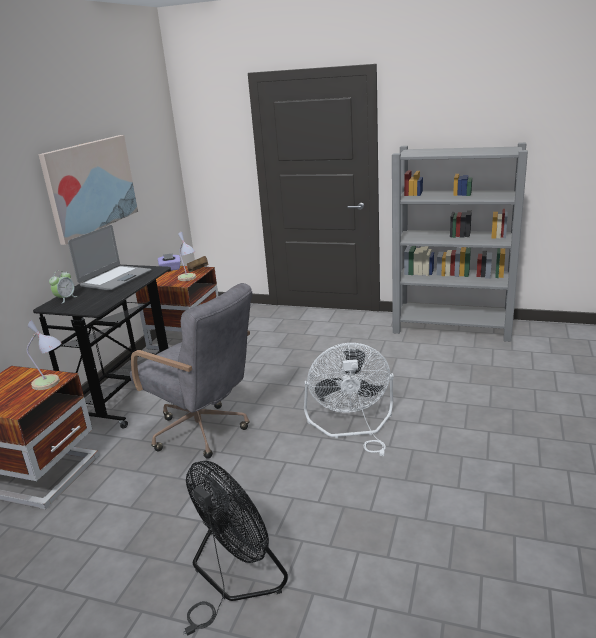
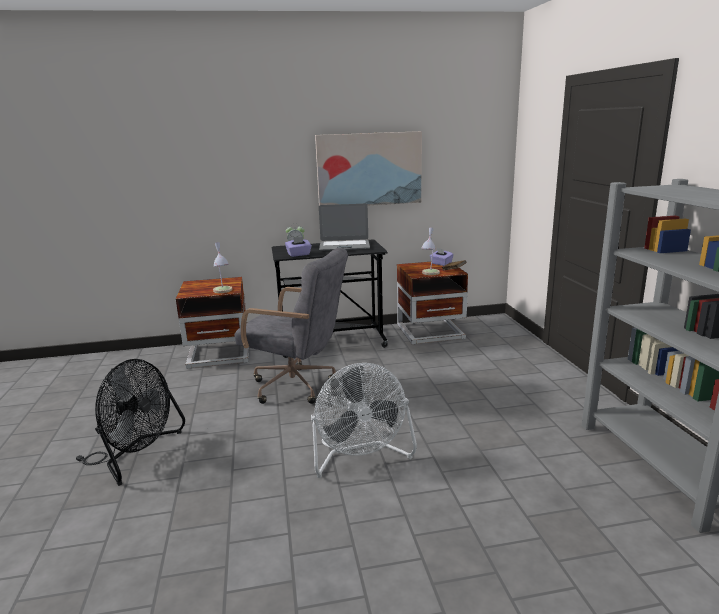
camera: 60 degrees right, 5 degrees down
grey office chair [130,283,253,459] -> grey office chair turned 75 degrees counterclockwise [234,248,348,404]
white fan [304,343,394,456] -> white fan turned 105 degrees clockwise [311,363,417,478]
none -> purple tissue box [285,237,312,257]

